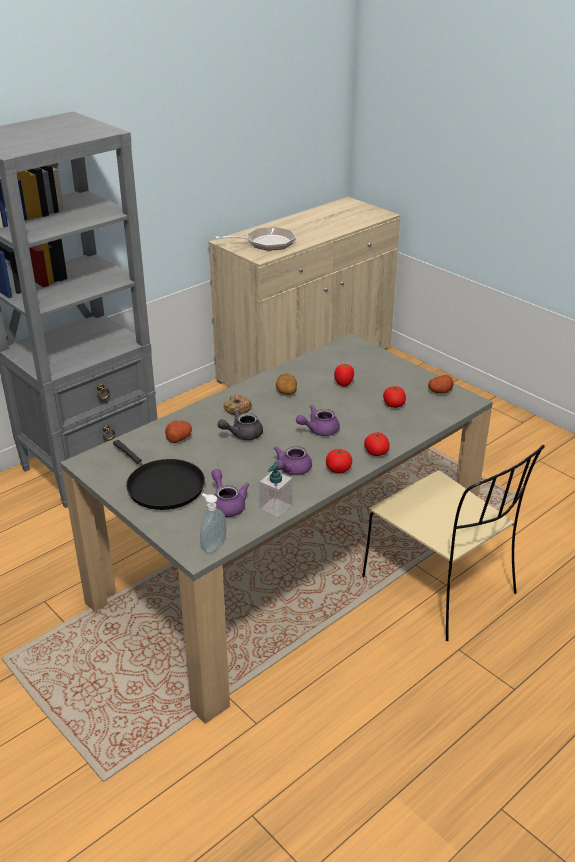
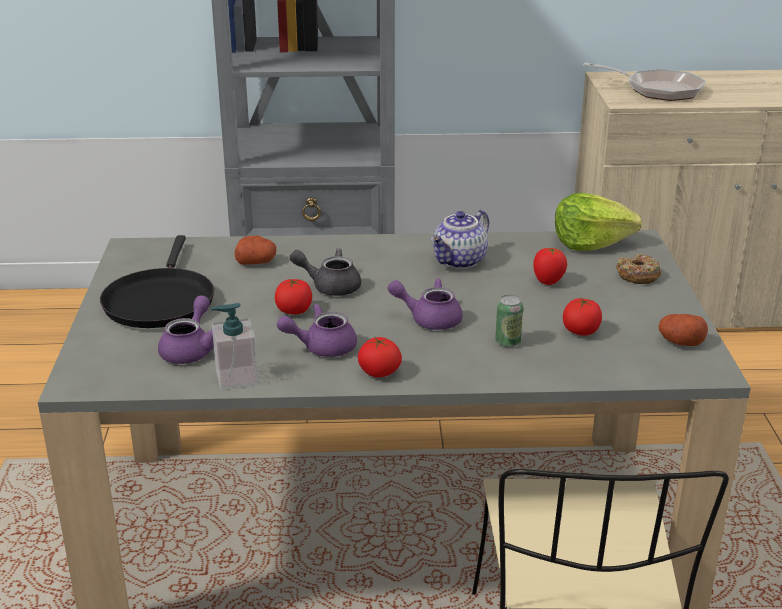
camera: 40 degrees right, 5 degrees down
soap dispenser [200,493,227,553] -> none
donut [223,395,252,415] -> donut moved to [616,254,661,284]
potato [276,374,297,395] -> teapot [431,210,489,269]
tomato [364,432,390,456] -> tomato moved to [275,278,312,315]
none -> can [495,295,523,347]
none -> lettuce [555,193,642,251]

